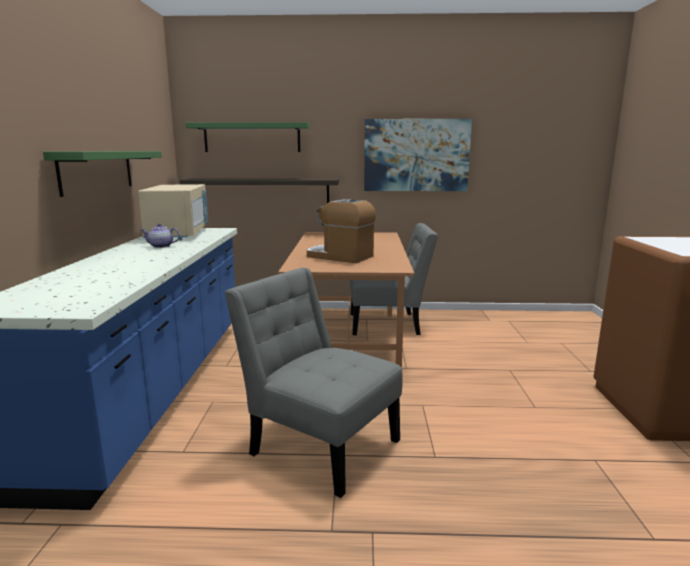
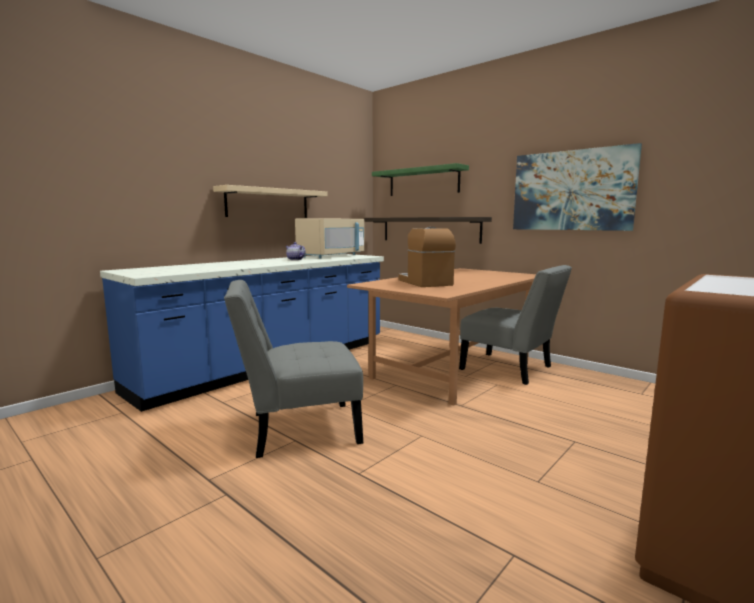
camera: 40 degrees right, 5 degrees down
green shelf [43,151,162,197] -> beige shelf [213,185,328,218]
grey chair [224,268,403,498] -> grey chair turned 90 degrees counterclockwise [224,280,363,458]

